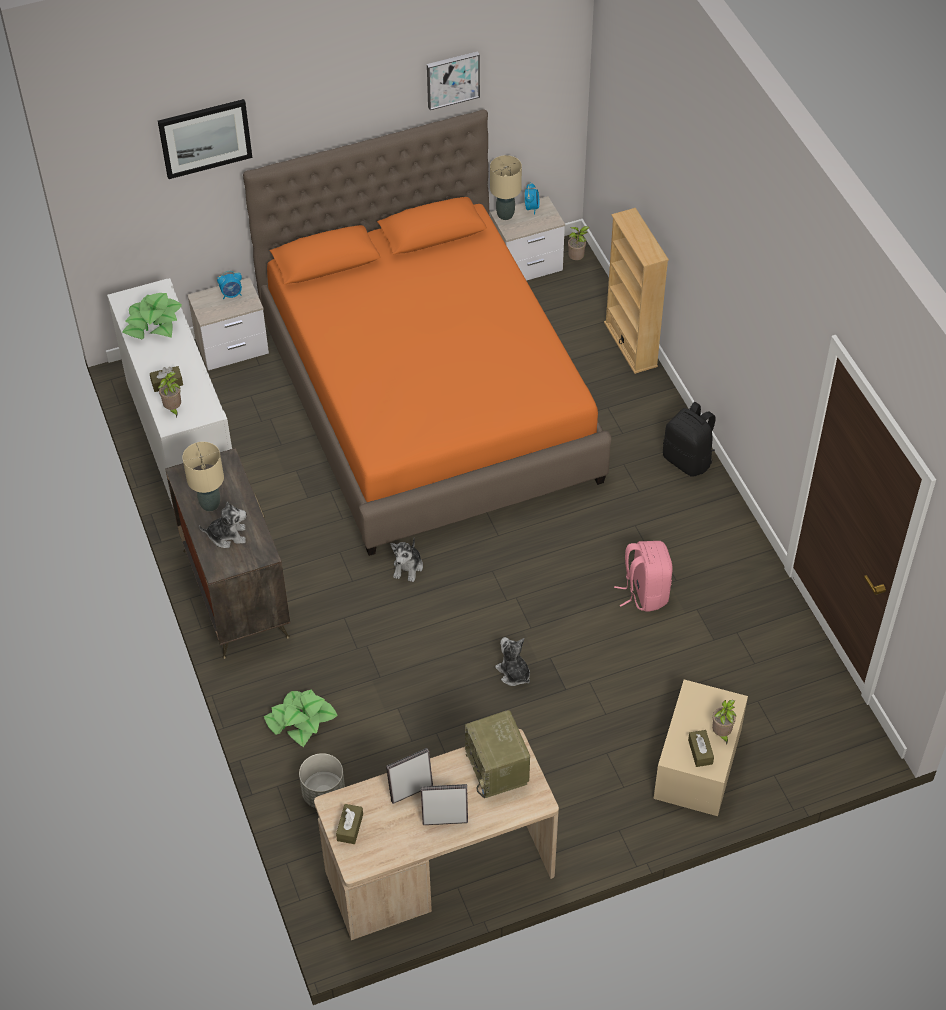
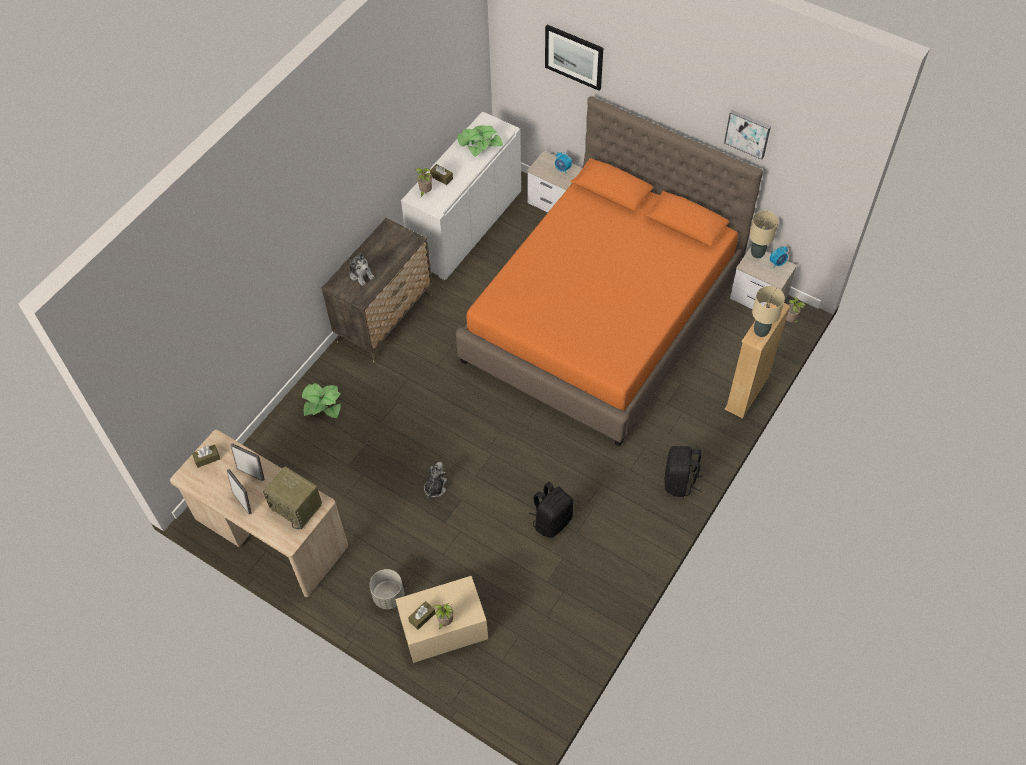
camera: 55 degrees right, 5 degrees up
beige table lamp [183,442,224,511] -> beige table lamp moved to [752,286,785,337]
grey planter [299,753,345,808] -> grey planter moved to [369,569,404,609]
plush toy [390,538,423,582] -> none
radio [465,710,530,798] -> radio turned 90 degrees counterclockwise [263,466,322,530]
pink backpack [614,541,673,612] -> black backpack [529,482,573,538]

